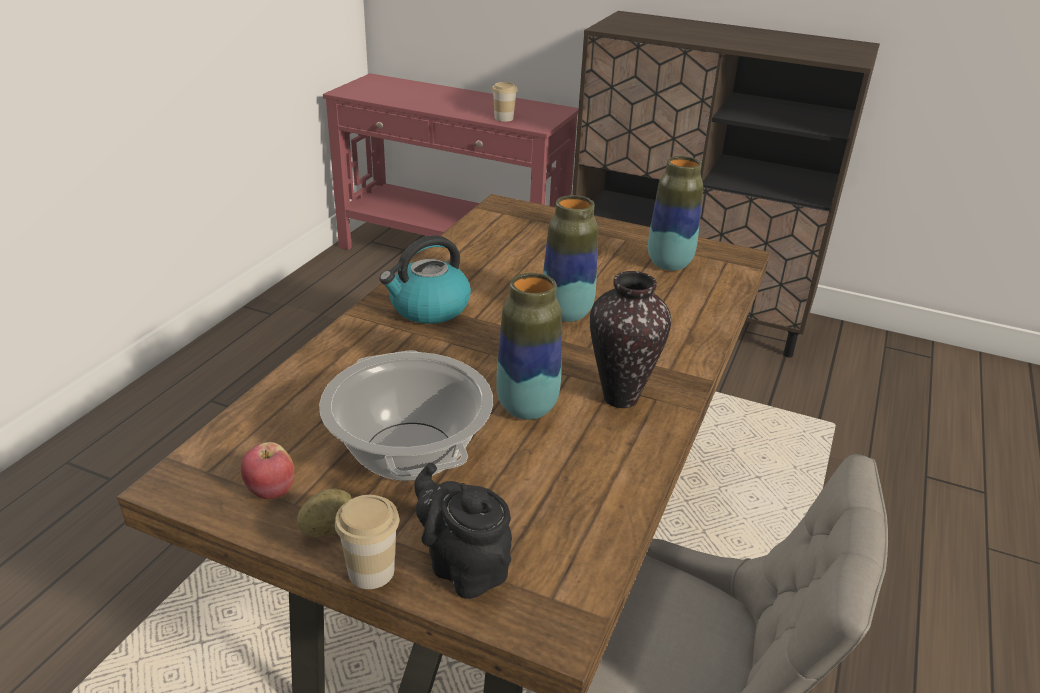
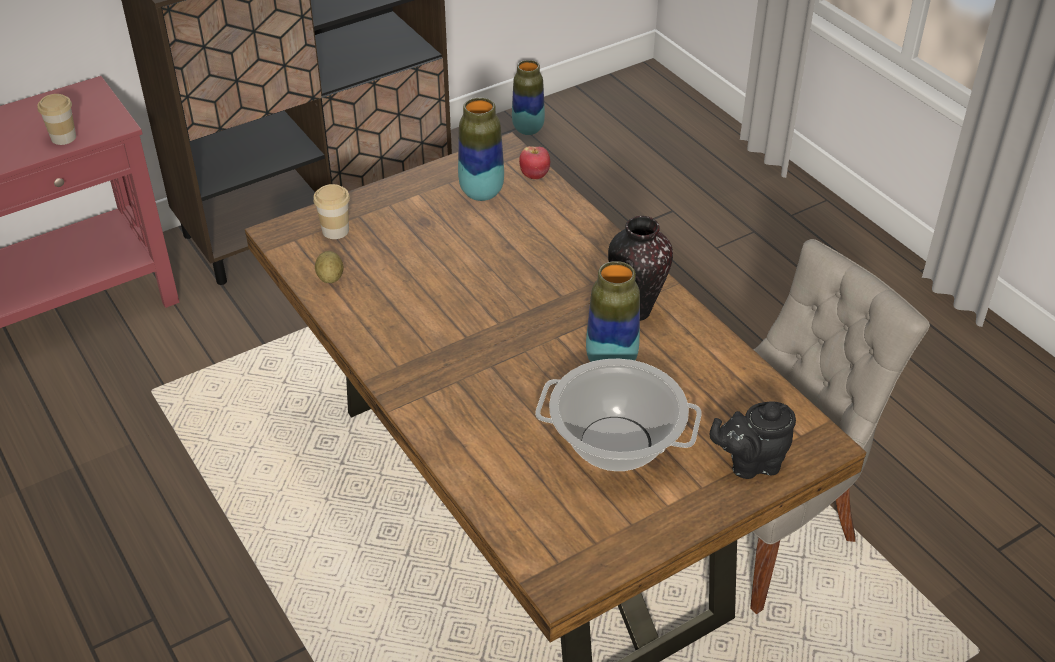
camera: 55 degrees left, 10 degrees up
apple [241,442,294,499] -> apple moved to [519,146,550,179]
potato [297,489,352,537] -> potato moved to [315,251,343,283]
cup [335,495,399,589] -> cup moved to [313,184,350,239]
kettle [379,235,471,324] -> none
vase [543,195,598,322] -> vase moved to [512,60,545,135]

